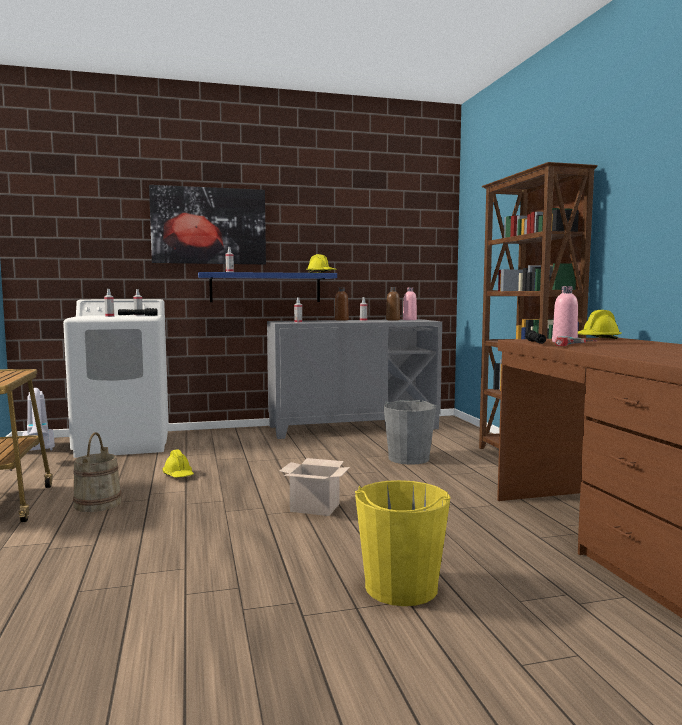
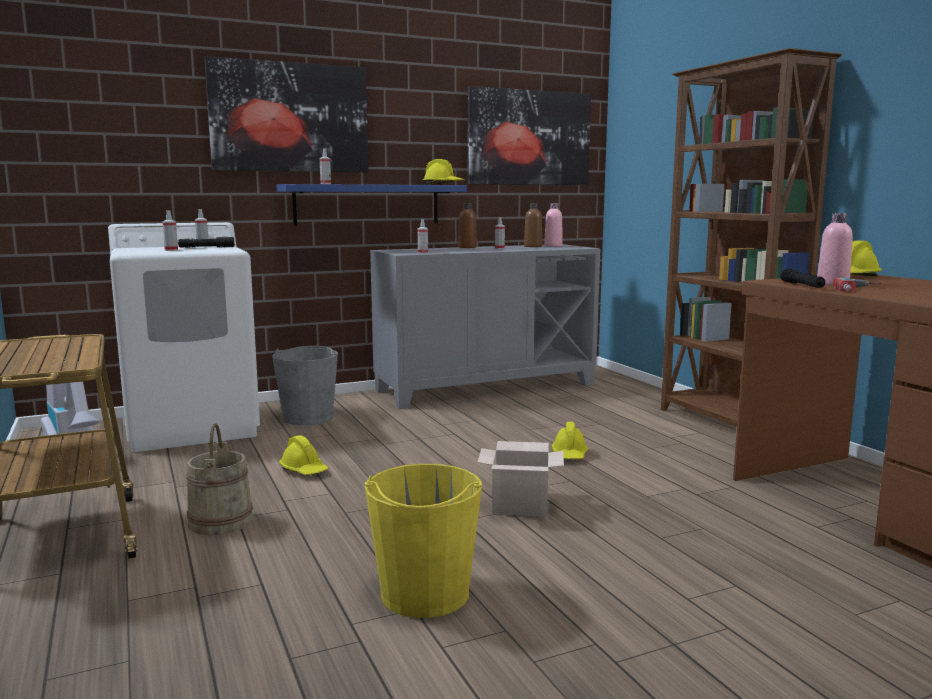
camera: 10 degrees left, 5 degrees up
yellow bucket [355,480,450,606] -> yellow bucket moved to [364,464,482,618]
grey bucket [383,400,436,465] -> grey bucket moved to [272,346,338,425]
none -> picture [468,86,591,185]
none -> yellow hard hat [552,422,588,459]

